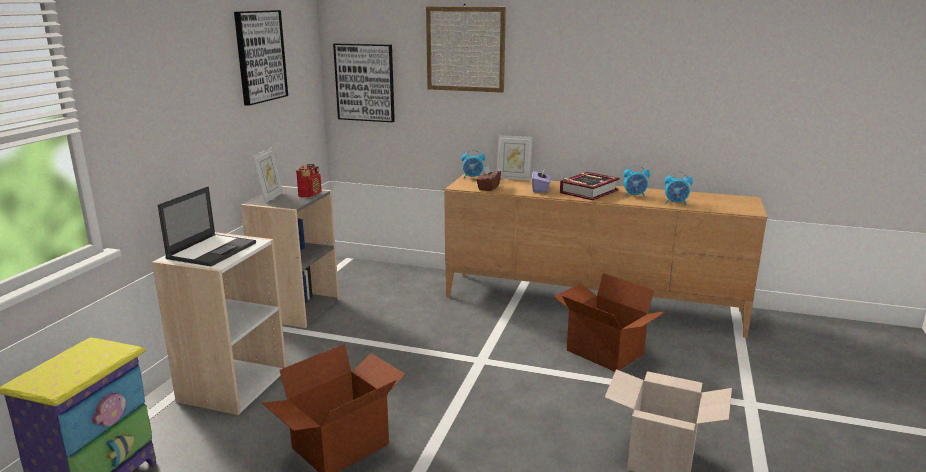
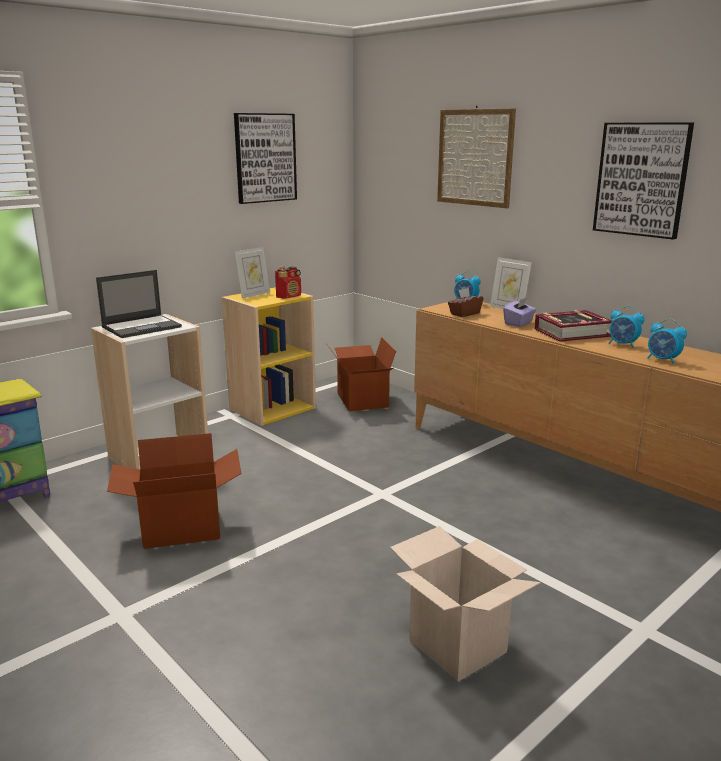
camera: 30 degrees right, 0 degrees up
grey bookcase [240,186,339,328] -> yellow bookcase [222,287,316,426]
picture [333,43,395,122] -> picture moved to [593,122,694,240]
cardboard box [553,273,667,372] -> cardboard box moved to [327,337,396,411]

